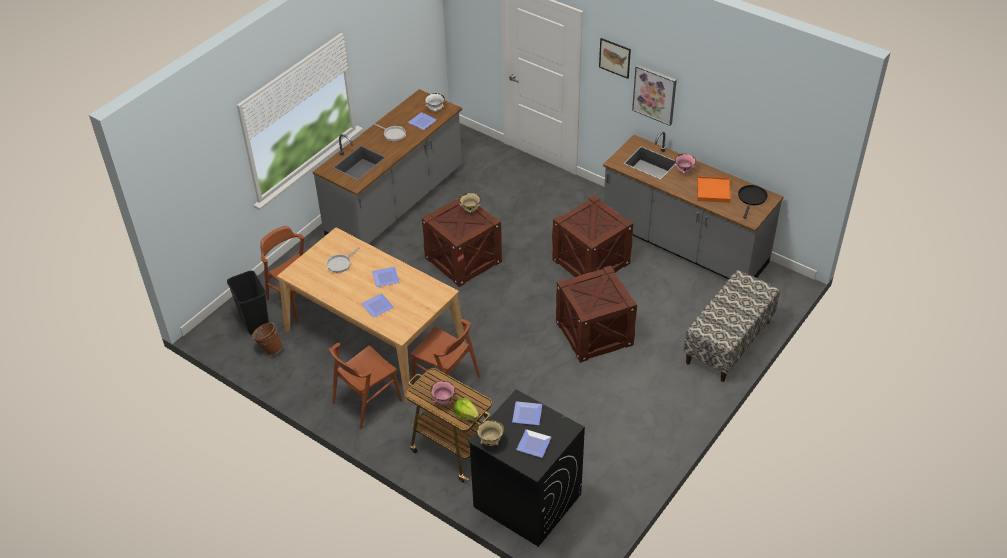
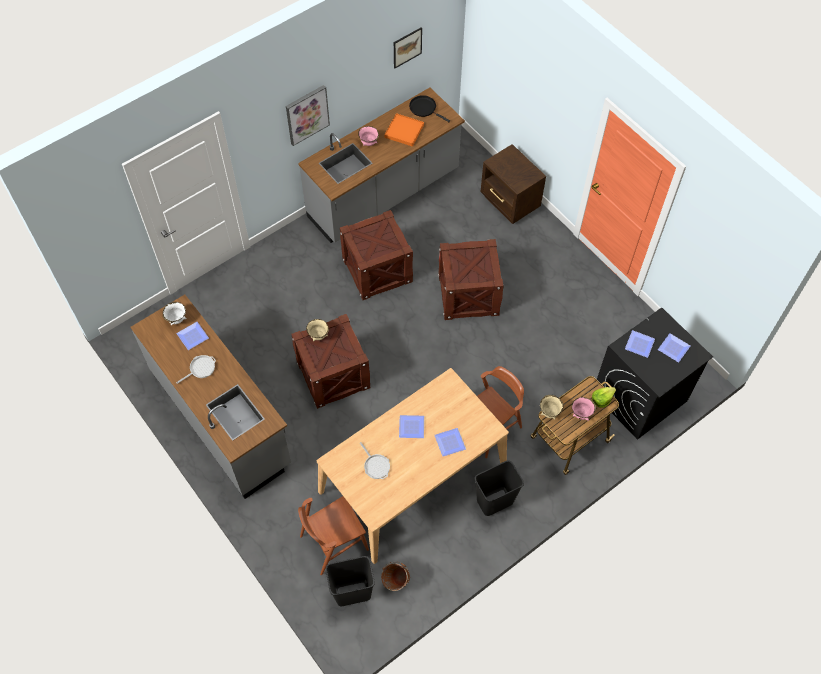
camera: 75 degrees left, 15 degrees up
brown chair [328,343,402,429] -> black trash can [475,460,524,516]
beige bowl [477,420,504,446] -> beige bowl moved to [540,395,564,419]
picture [599,38,631,79] -> picture moved to [394,27,422,68]
bench [683,270,780,382] -> brown nightstand [481,144,546,224]

